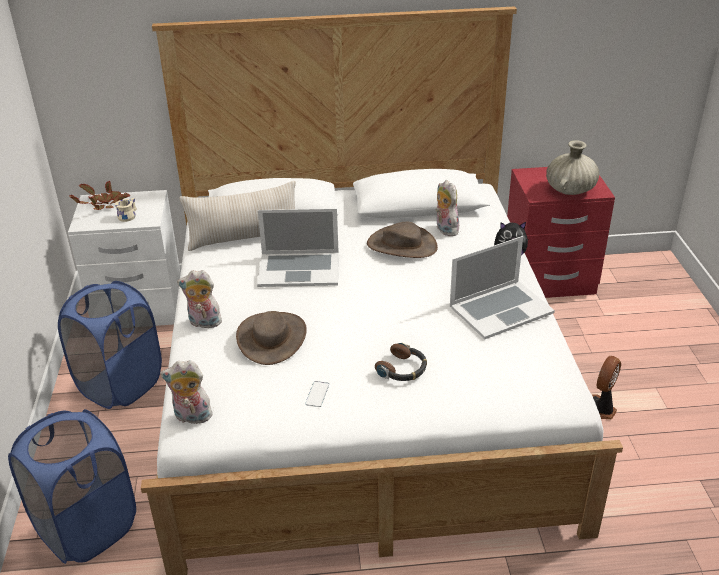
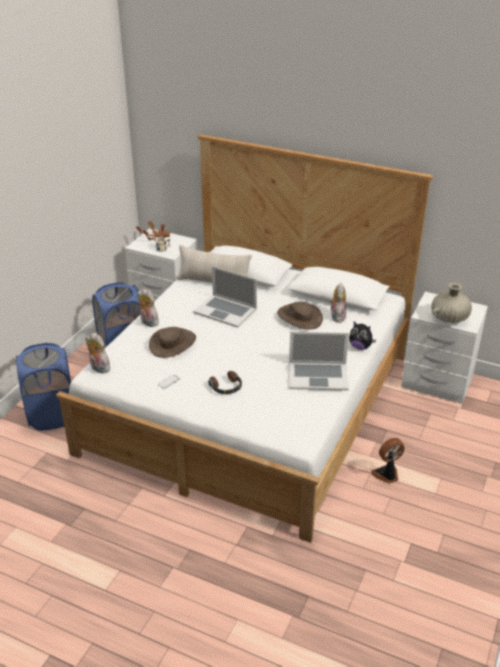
camera: 30 degrees right, 0 degrees up
red nightstand [507,167,615,298] -> white nightstand [401,292,488,404]

